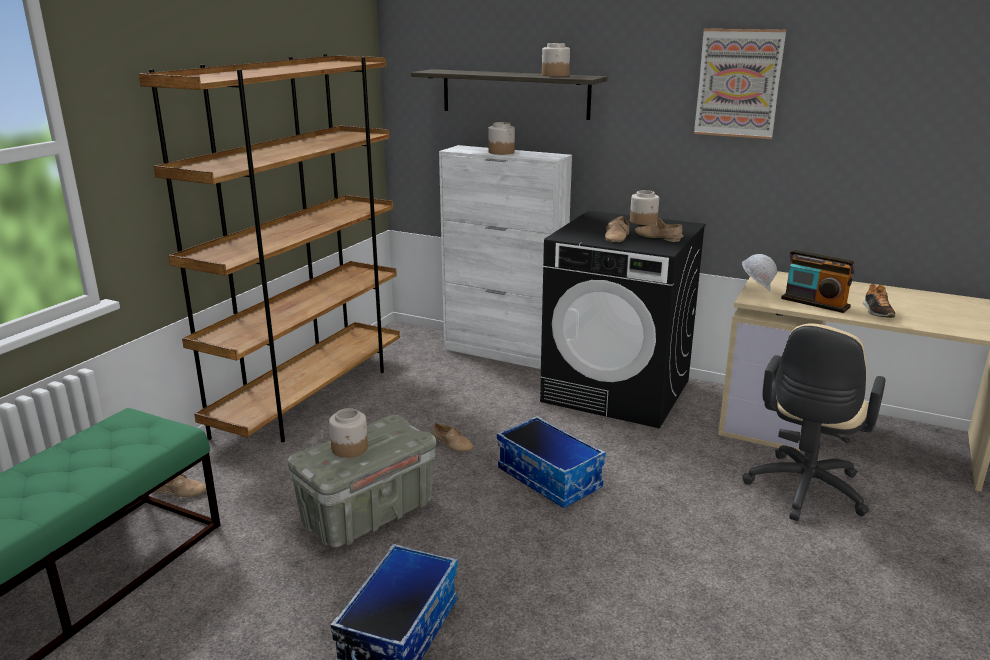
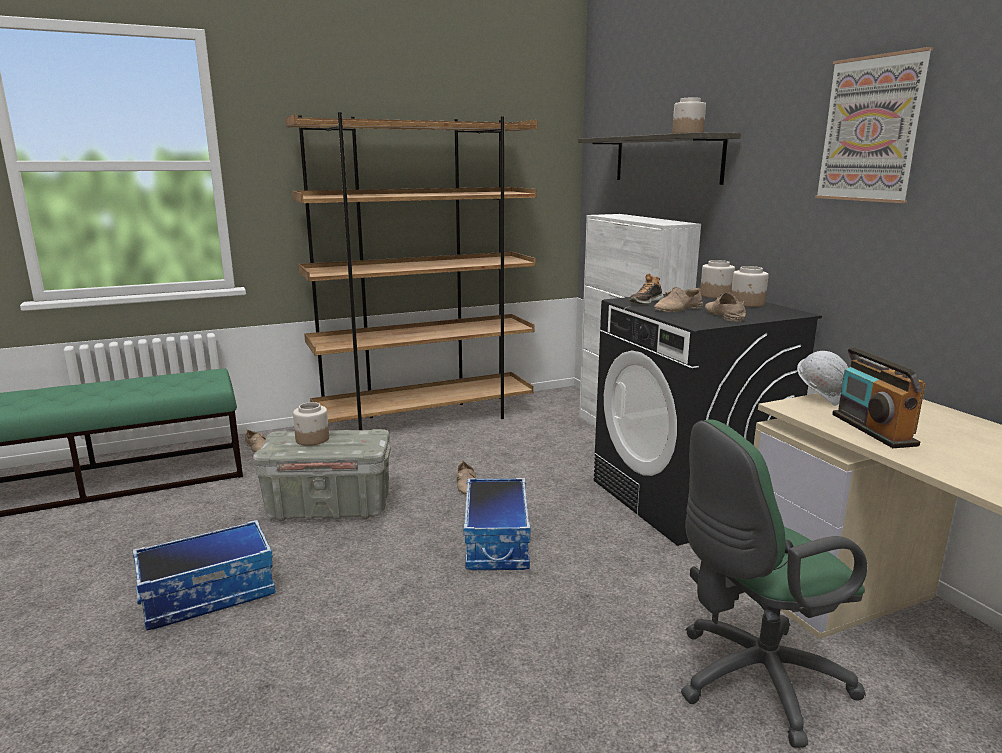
camera: 40 degrees right, 5 degrees down
jar [488,122,515,155] -> jar moved to [700,260,735,298]
beige office chair [743,323,886,521] -> green office chair [681,420,867,748]
shoe [863,284,896,318] -> shoe moved to [629,274,664,304]

